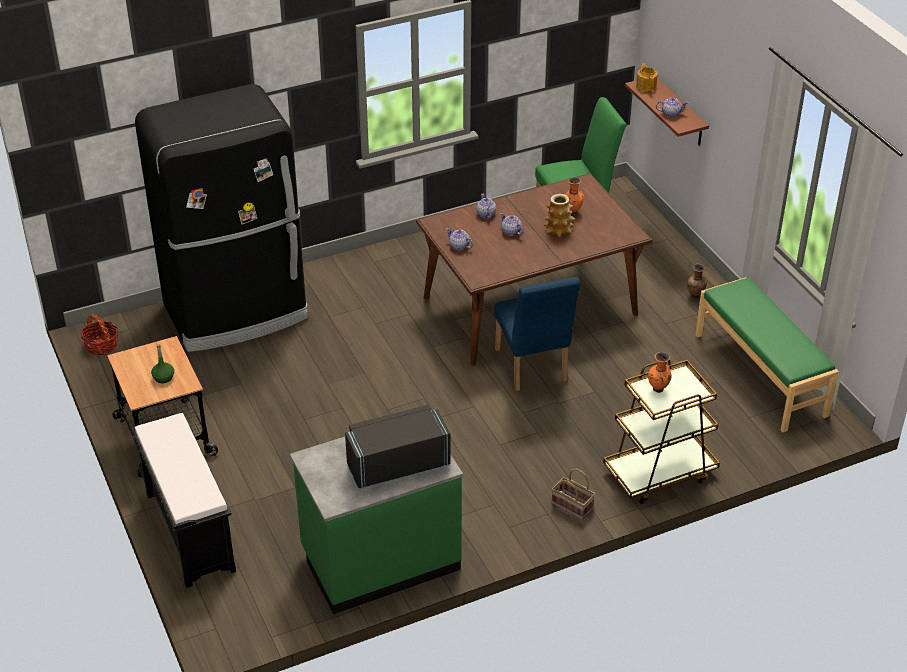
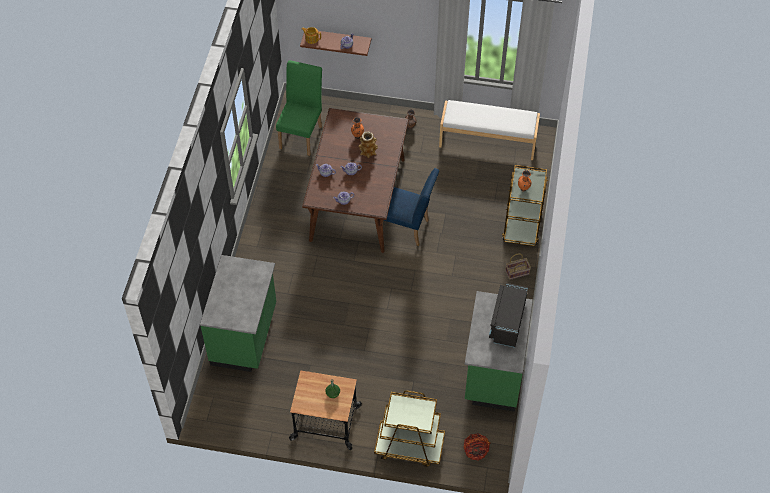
camera: 55 degrees left, 15 degrees up
basket [81,314,118,355] -> basket moved to [463,433,490,461]
black bench [131,413,236,588] -> brown cart [374,391,445,467]
black fridge [135,84,308,352] -> green counter [200,255,276,372]
green bench [695,277,839,432] -> white bench [439,100,540,160]

